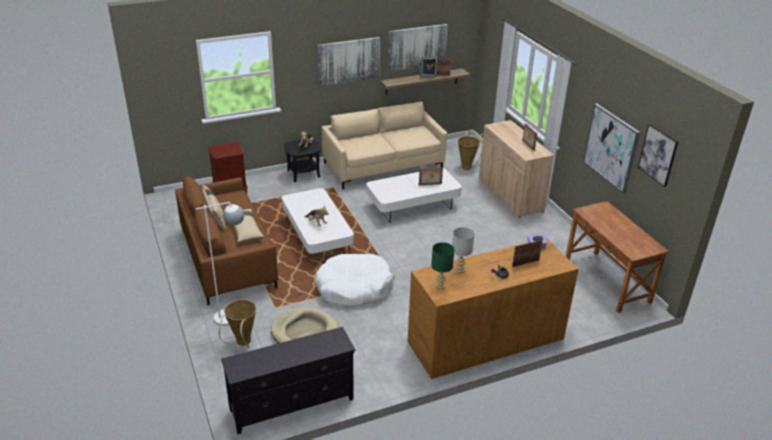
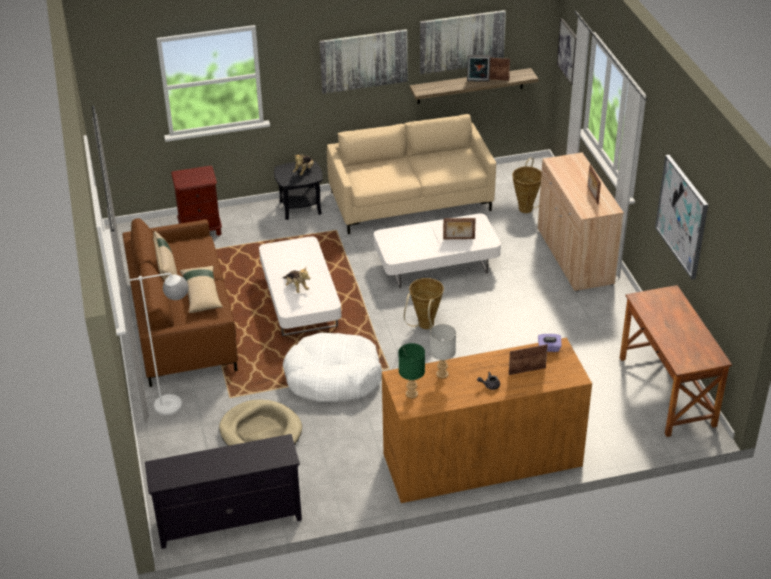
camera: 10 degrees right, 5 degrees up
basket [219,299,256,348] -> basket moved to [404,278,444,330]
picture [638,124,678,187] -> picture moved to [557,18,576,85]

